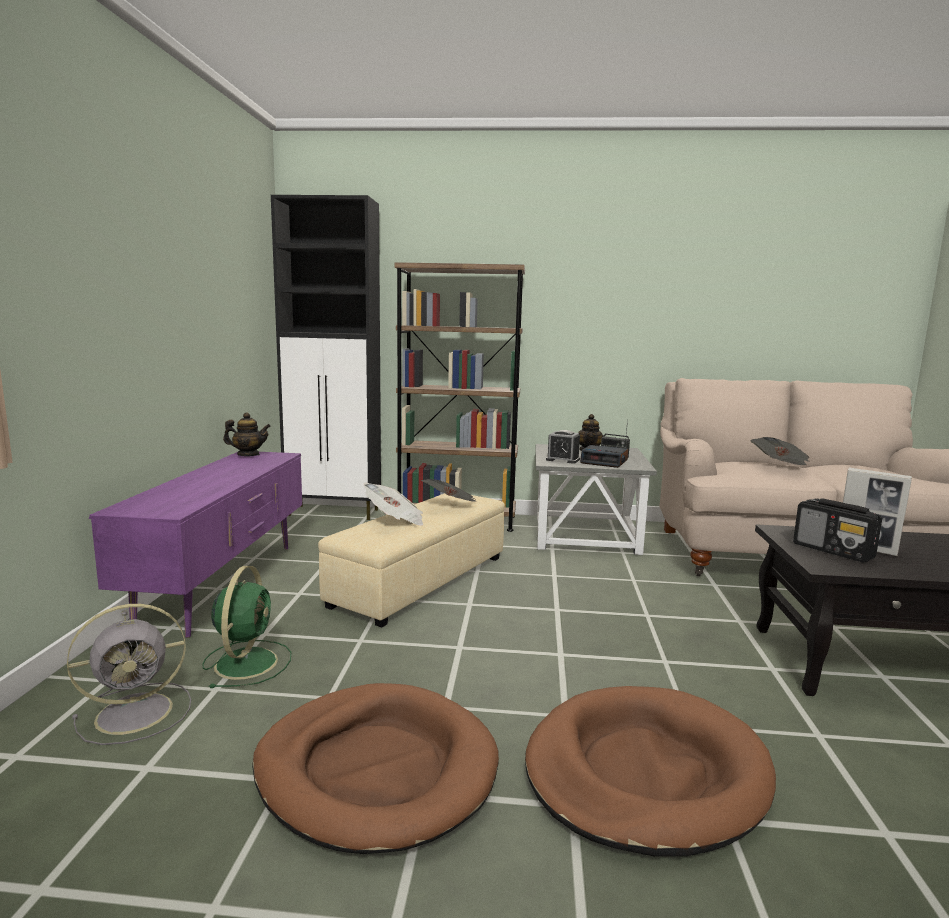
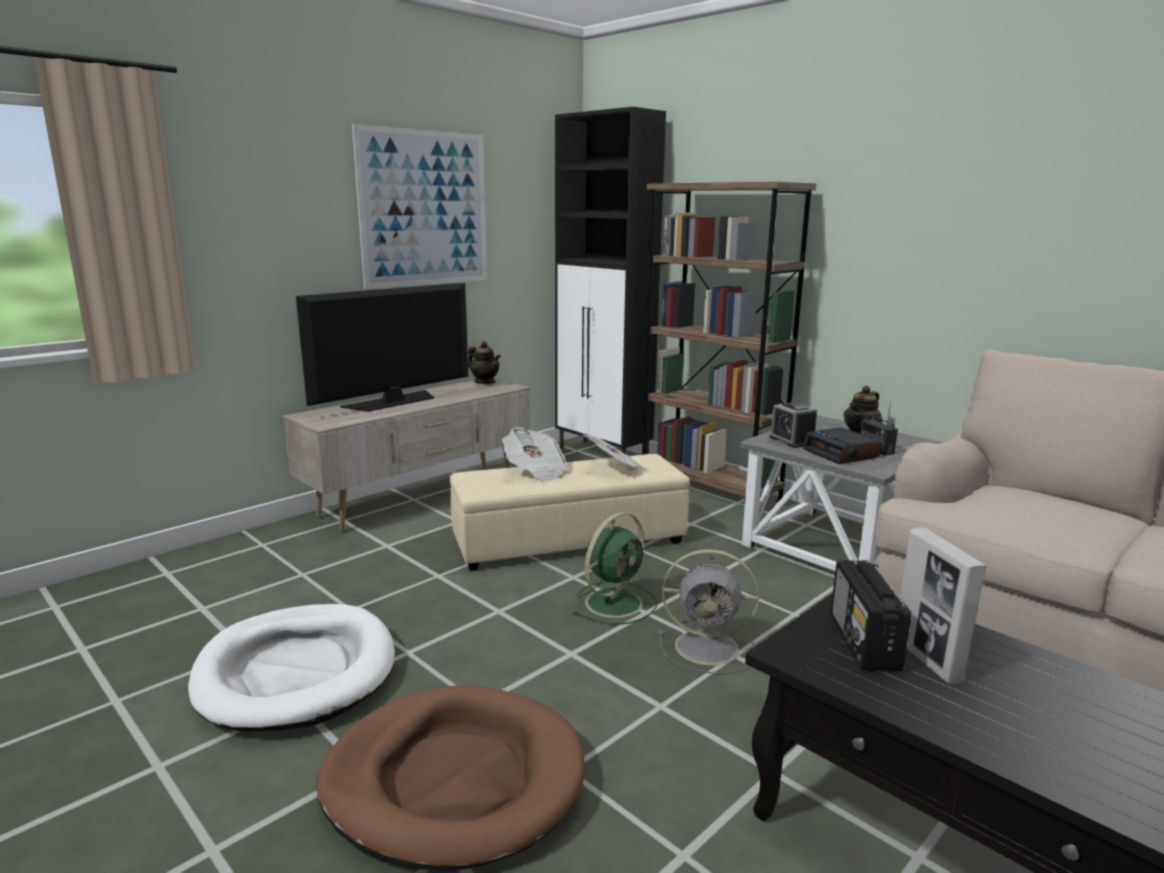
camera: 40 degrees right, 5 degrees up
grey fan [67,604,191,745] -> grey fan moved to [659,549,759,674]
purple tv stand [89,452,302,638] -> beige tv stand [282,378,530,532]
green fan [203,566,291,688] -> green fan moved to [572,512,657,624]
brown dog bed [252,683,499,854] -> white dog bed [188,604,395,731]
newspaper [751,437,810,465] -> none
none -> television [296,283,469,412]
none -> picture [352,124,487,289]

